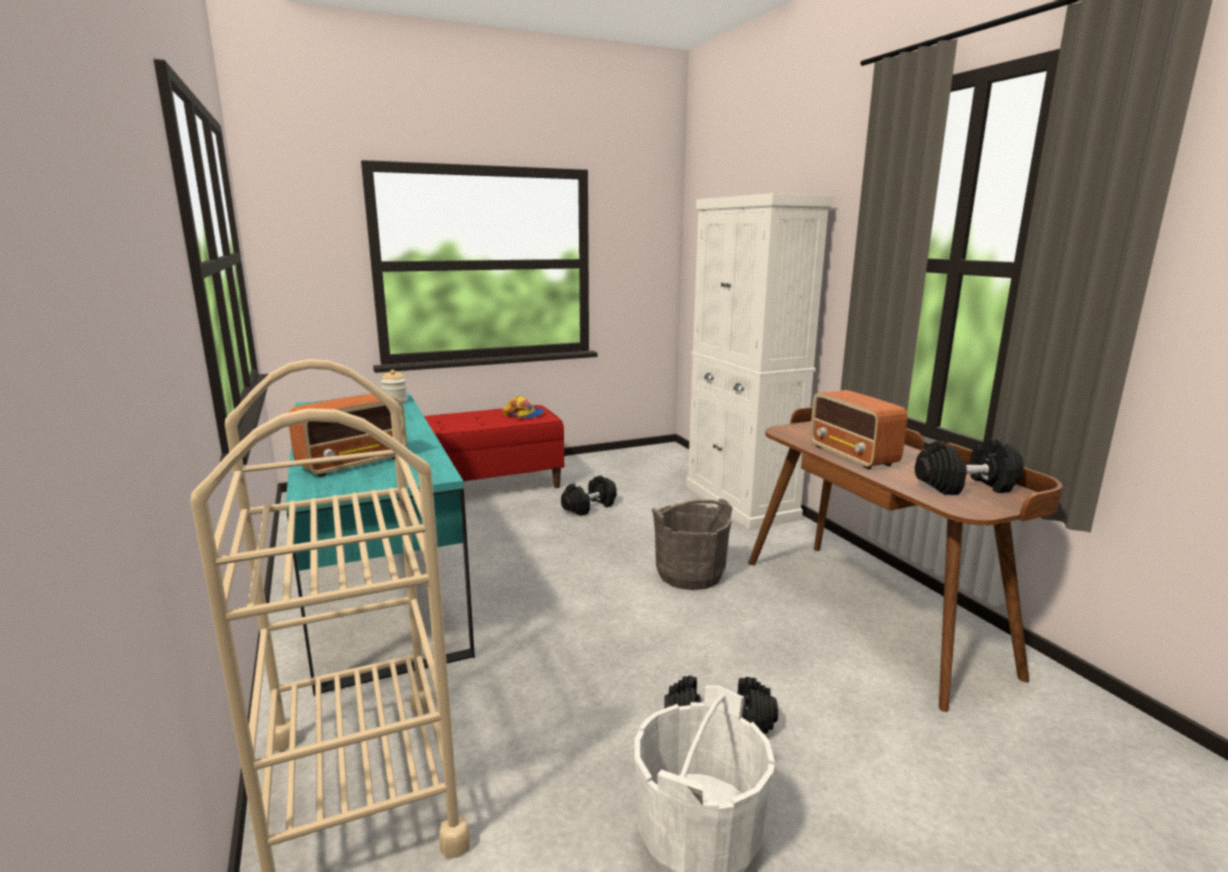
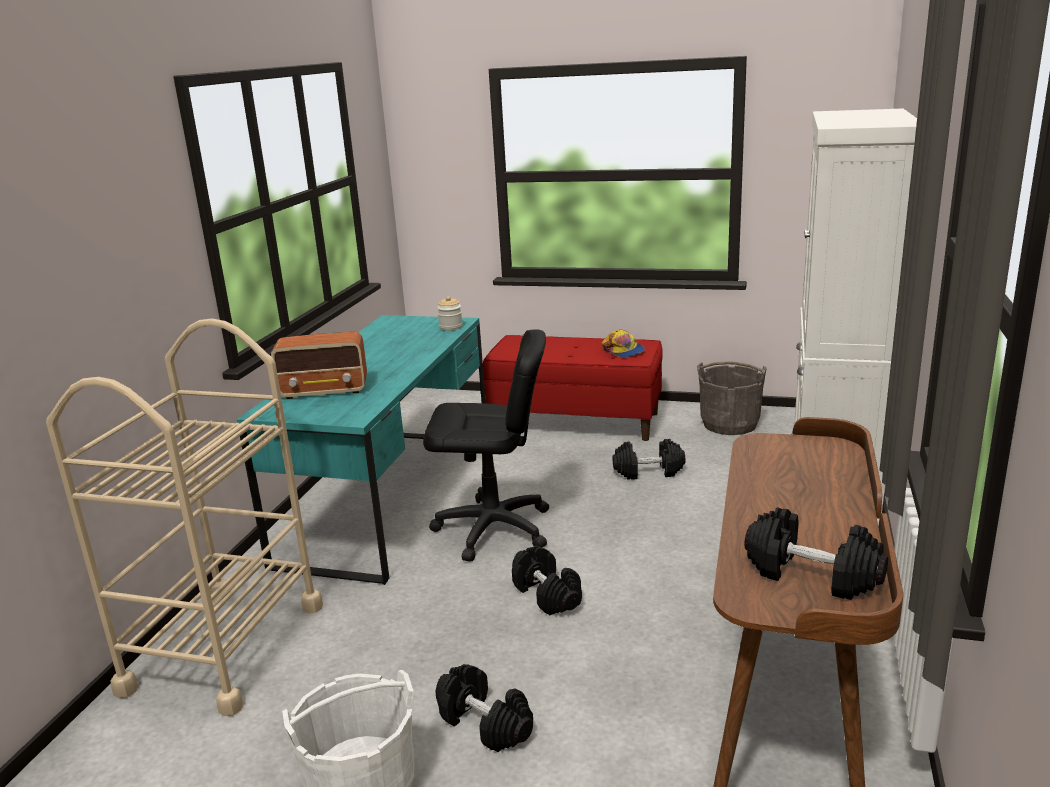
camera: 40 degrees right, 5 degrees up
grey bucket [652,499,733,590] -> grey bucket moved to [697,361,767,435]
radio [810,390,907,469] -> none
none -> black office chair [423,329,549,562]
none -> black dumbbell [512,545,582,615]

